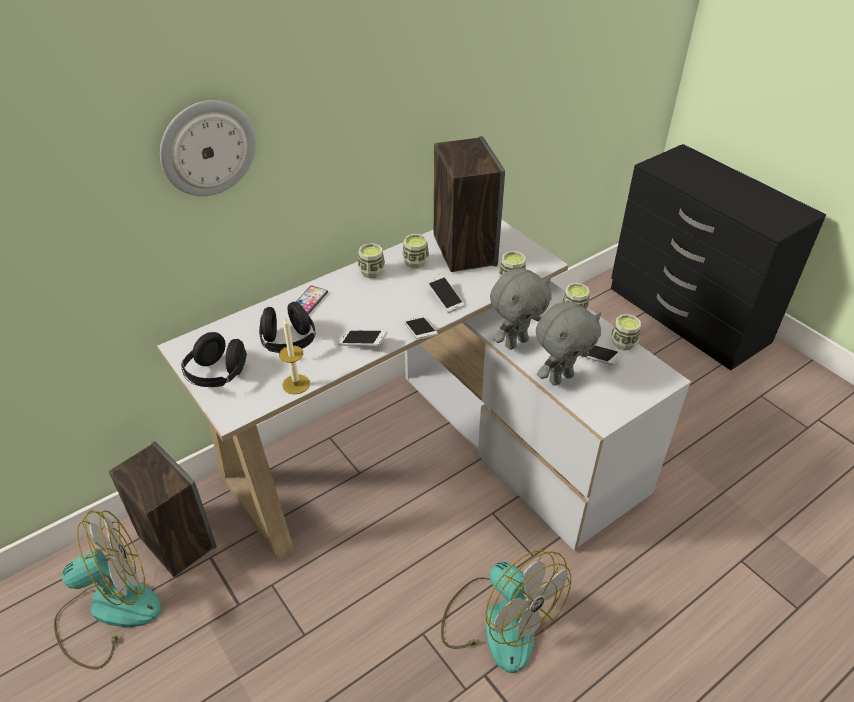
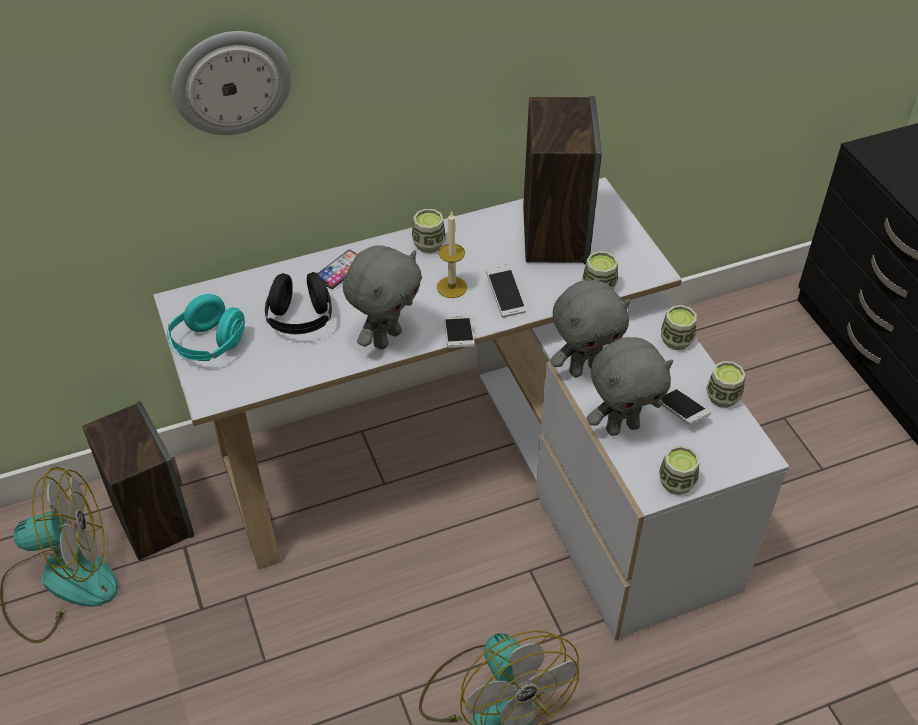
camera: 15 degrees right, 5 degrees up
black headphones [181,332,247,387] -> turquoise headphones [167,294,245,361]
candle [279,317,310,395] -> candle moved to [437,211,467,298]
phone [338,330,387,346] -> grey plush toy [343,245,422,350]
cup [402,234,429,269] -> cup moved to [659,445,699,495]

